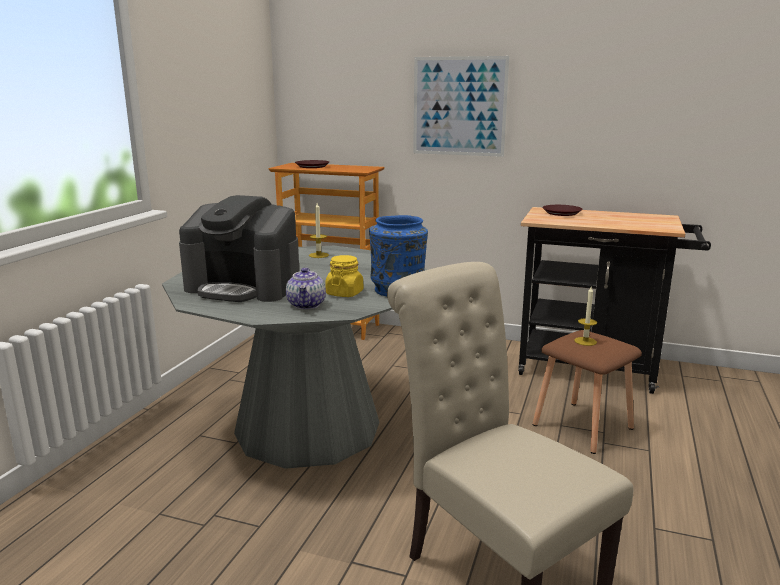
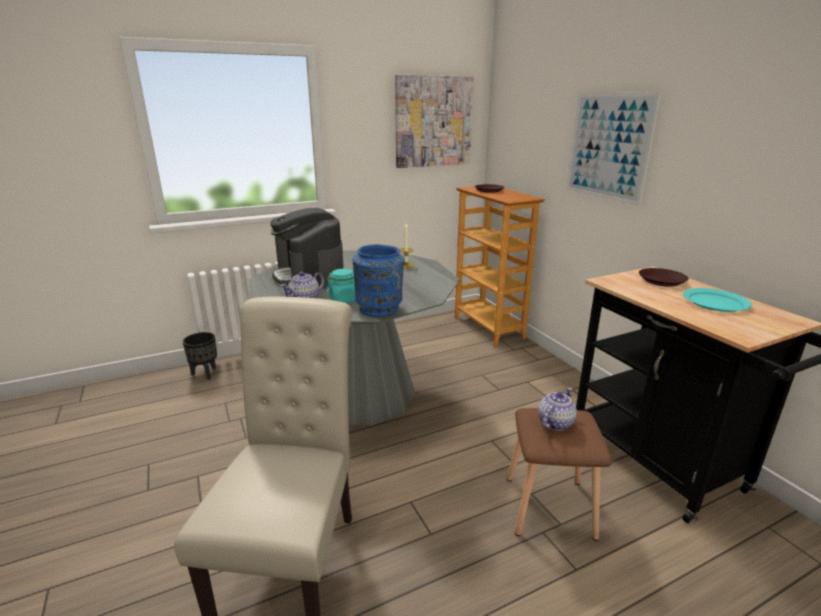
camera: 45 degrees right, 5 degrees up
yellow jar [325,255,363,297] -> turquoise jar [327,269,355,303]
candle [574,287,597,346] -> teapot [538,388,577,431]
none -> black planter [182,332,217,380]
none -> picture [395,75,474,168]
none -> turquoise plate [683,288,752,312]

